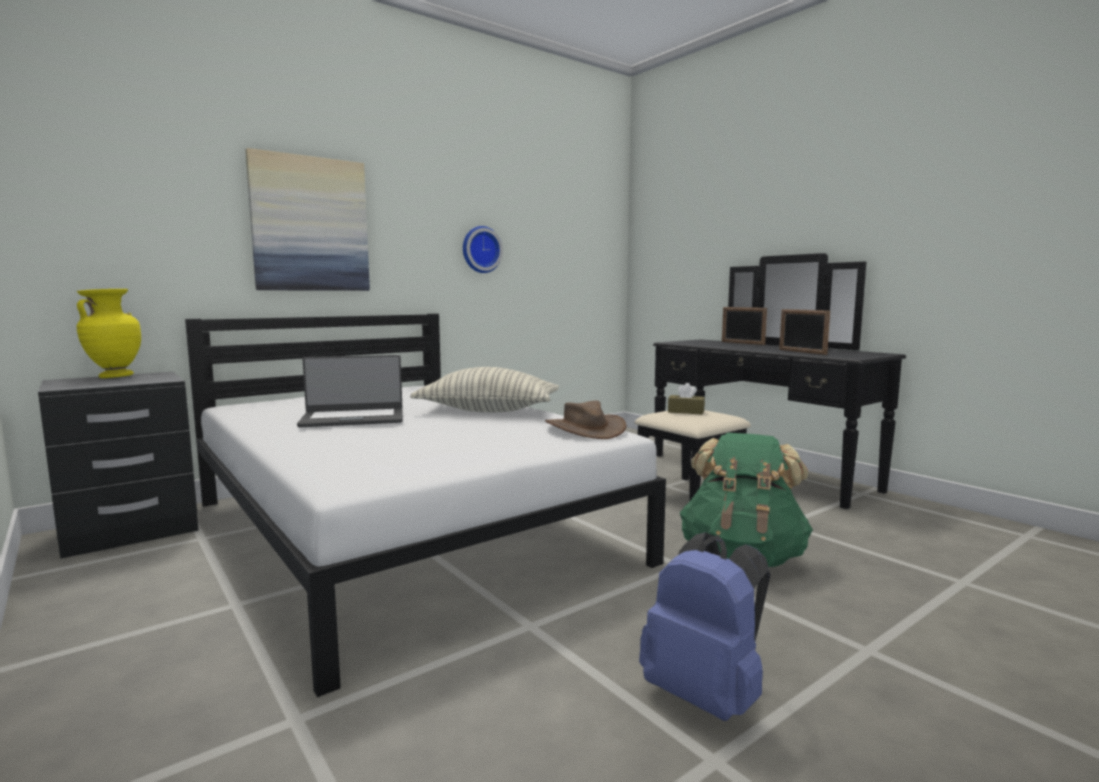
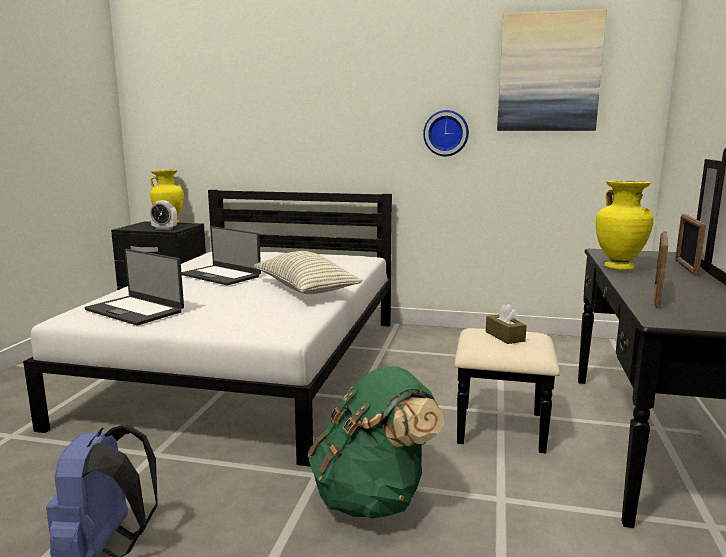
camera: 50 degrees right, 5 degrees up
picture [245,148,370,291] -> picture moved to [497,9,607,131]
brown hat [545,400,626,439] -> none
none -> laptop [84,249,184,326]
none -> alarm clock [149,200,177,230]
none -> yellow vase [596,181,654,270]

